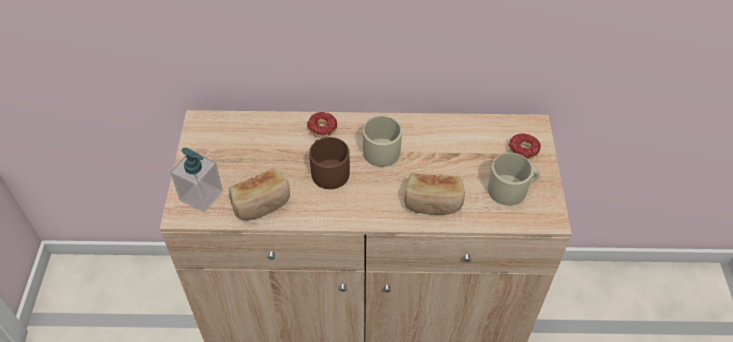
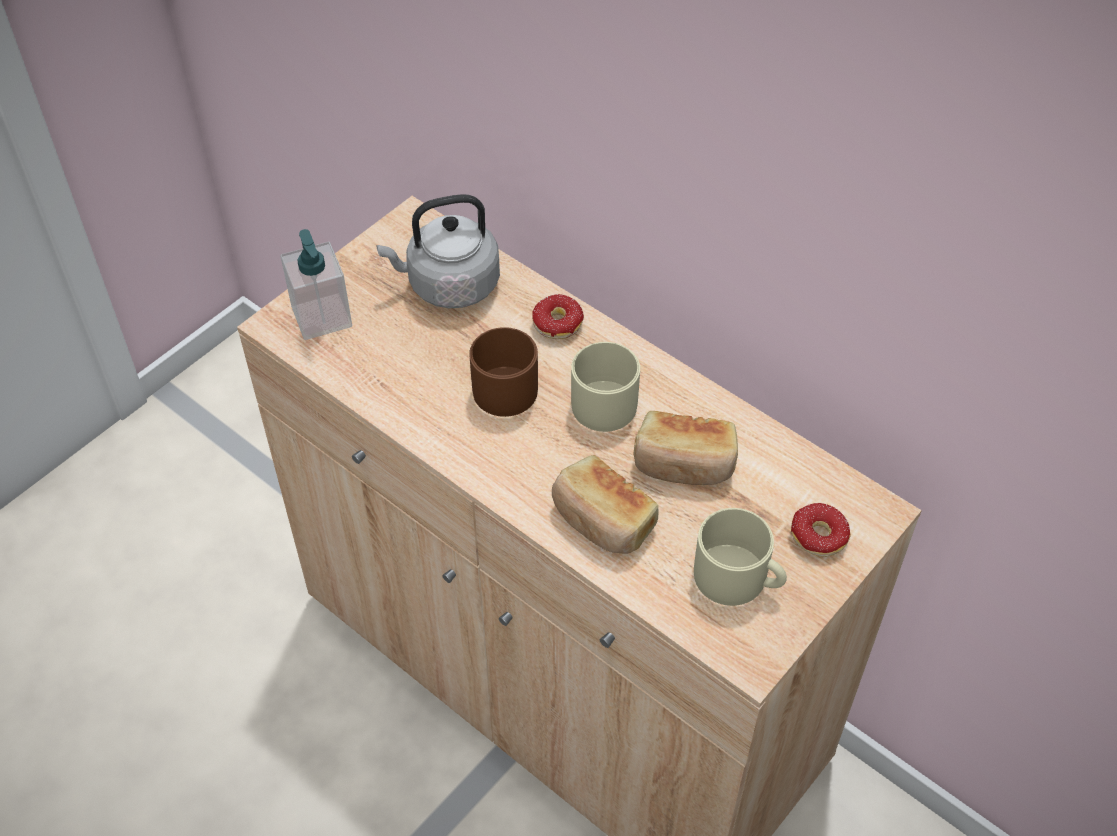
camera: 40 degrees right, 0 degrees up
bread [229,169,290,221] -> bread moved to [634,411,738,485]
none -> grey kettle [376,194,500,308]

